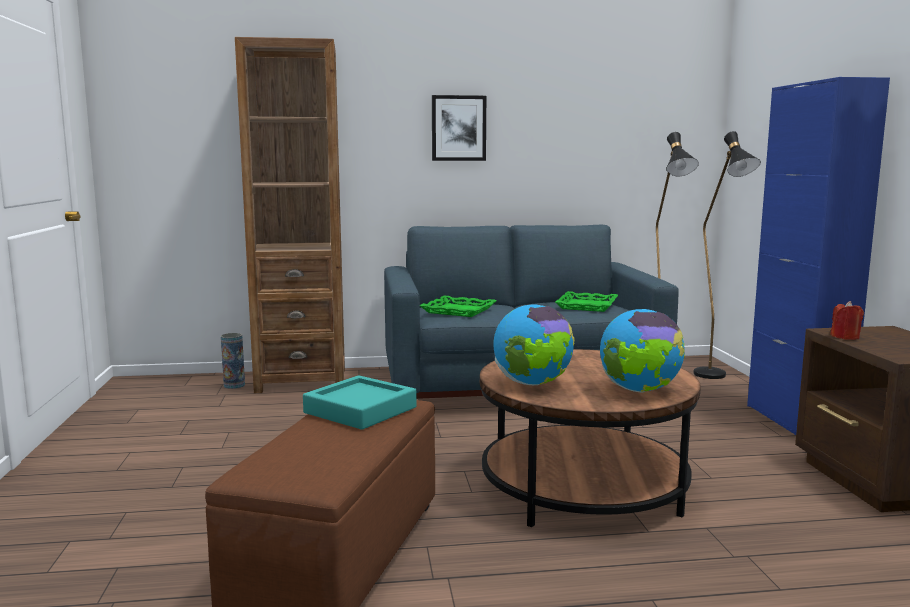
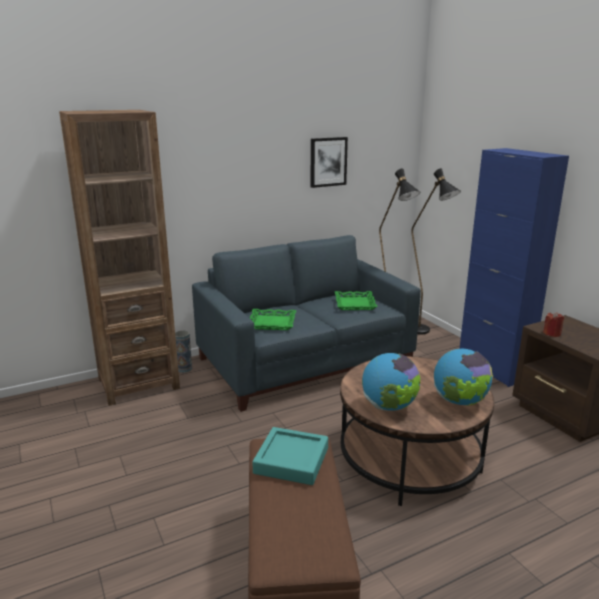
camera: 20 degrees left, 10 degrees up
vase [221,333,245,389] -> vase moved to [175,330,192,373]
picture [432,95,486,161] -> picture moved to [310,137,348,188]

